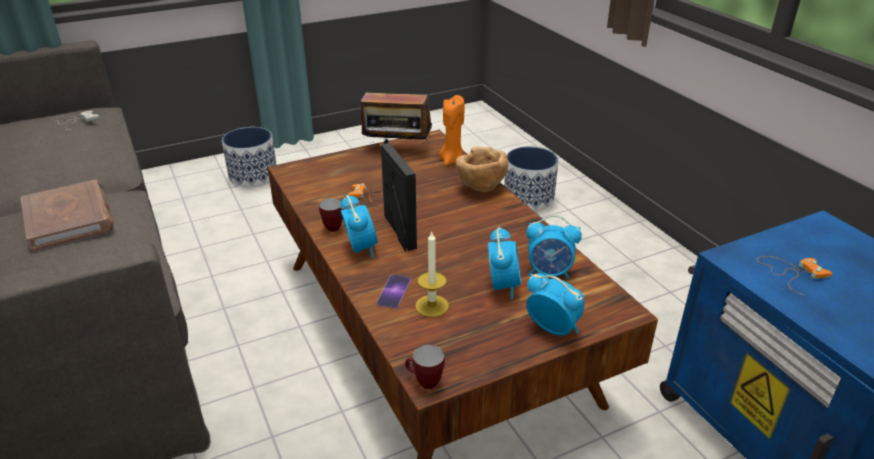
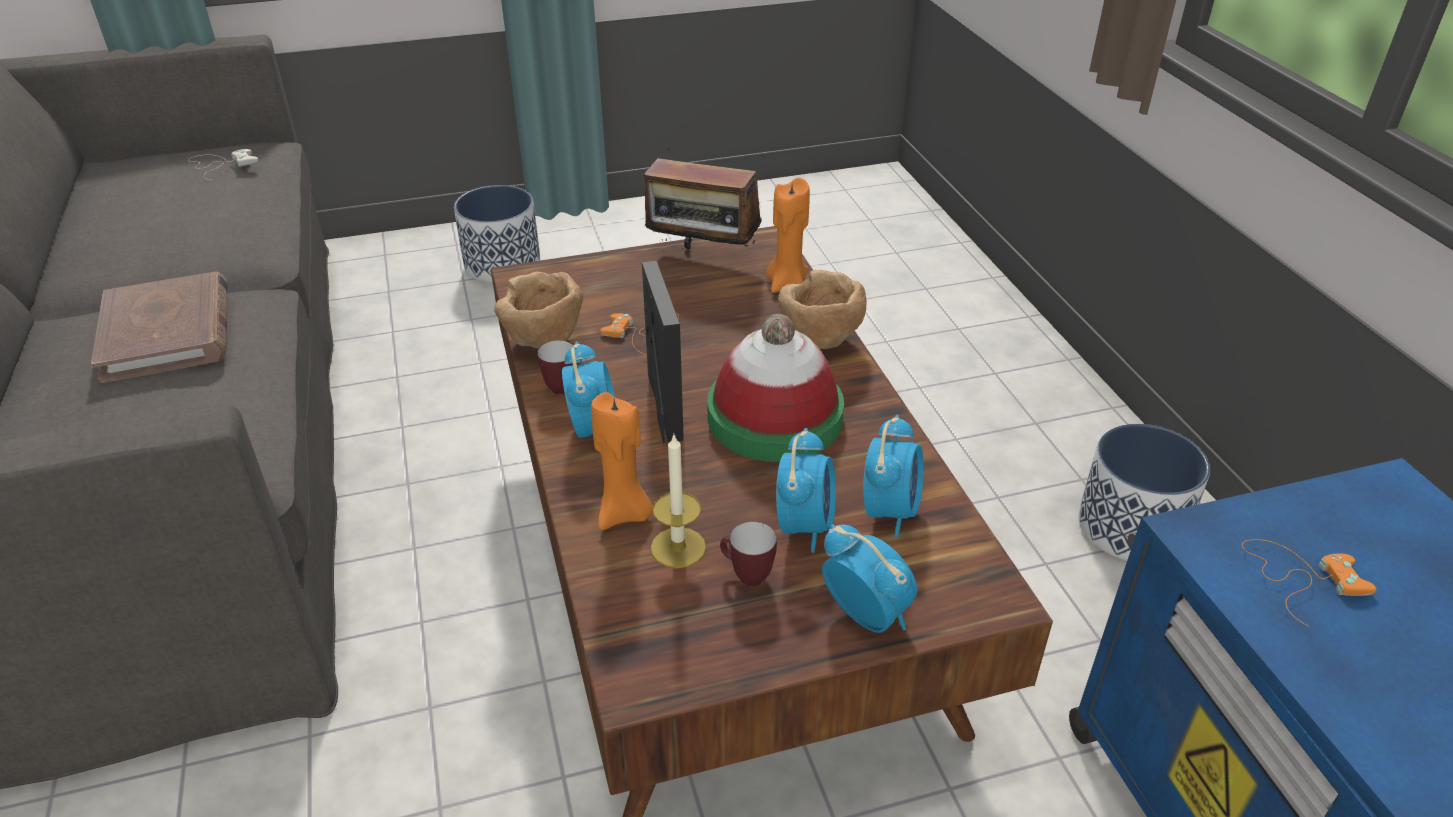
camera: 10 degrees right, 5 degrees up
phone [376,274,411,309] -> orange candle [591,392,653,530]
mug [405,345,445,389] -> mug moved to [720,522,777,587]
planter [504,146,558,211] -> planter moved to [1078,424,1210,560]
alarm clock [526,215,582,280] -> alarm clock turned 90 degrees counterclockwise [863,415,924,538]
none -> brown bowl [494,271,583,348]
none -> hat [707,314,844,462]

